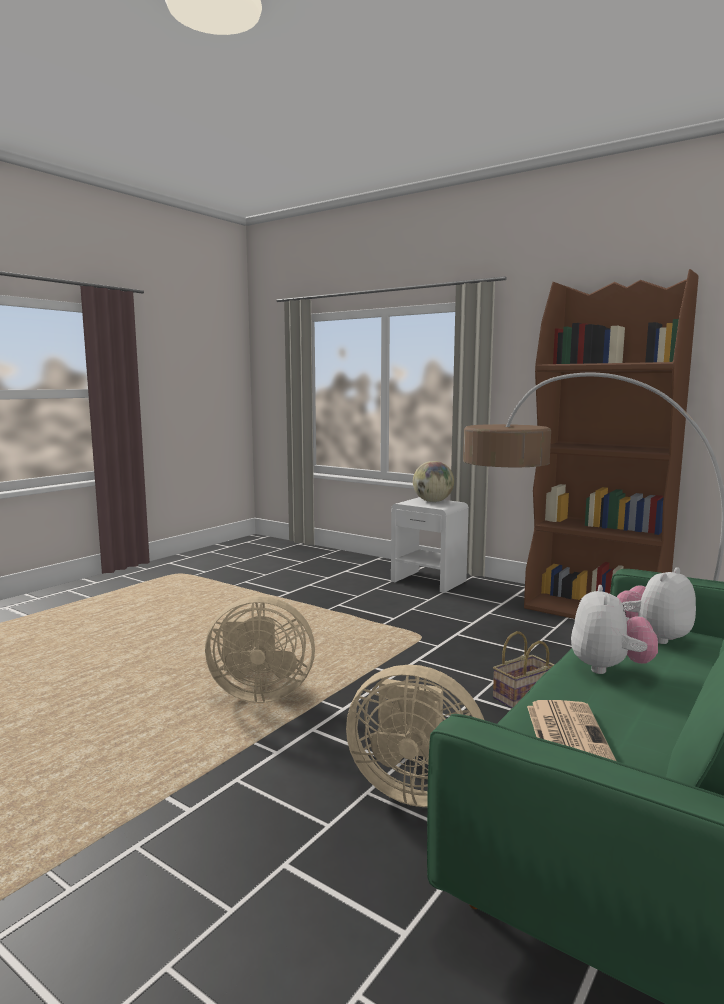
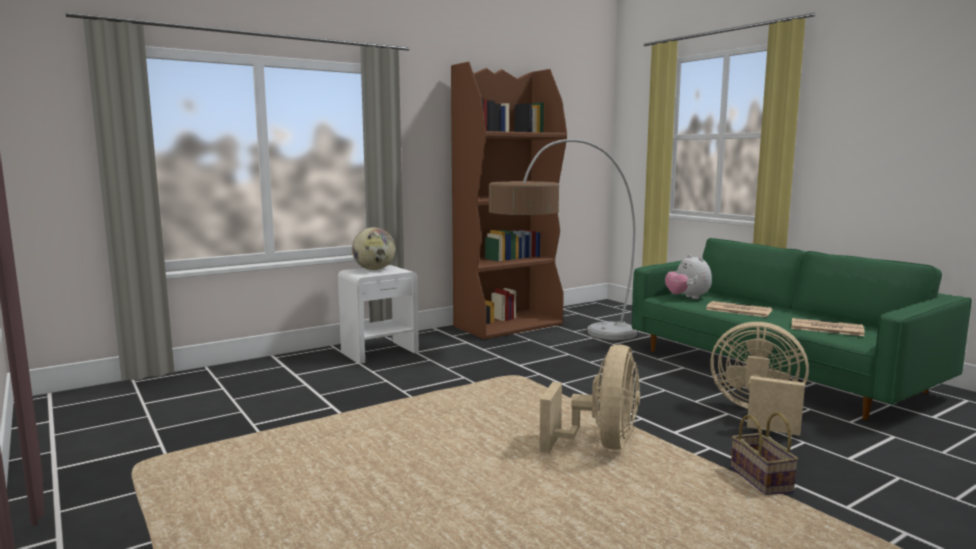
camera: 70 degrees left, 0 degrees up
beige fan [346,665,484,807] -> beige fan turned 105 degrees counterclockwise [710,322,809,436]
basket [493,631,554,708] -> basket moved to [731,412,798,495]
plush toy [571,585,658,674] -> newspaper [706,301,772,317]

